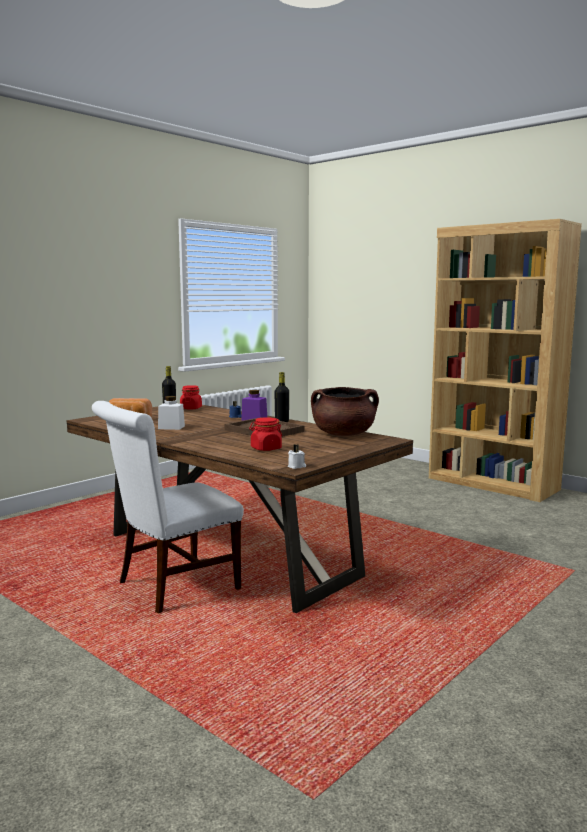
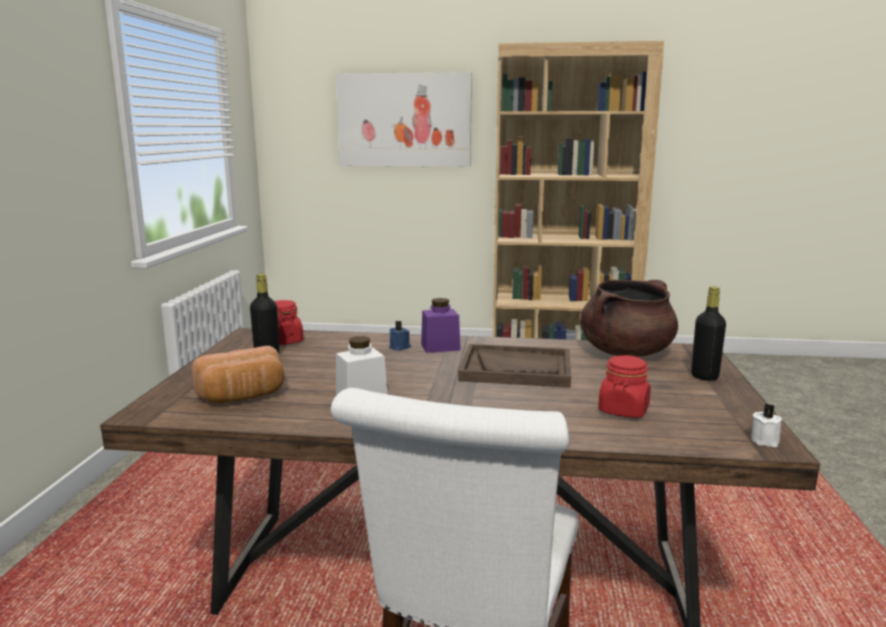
camera: 35 degrees left, 5 degrees up
black bottle [274,372,289,422] -> black bottle moved to [691,286,726,381]
none -> picture [336,72,472,167]

